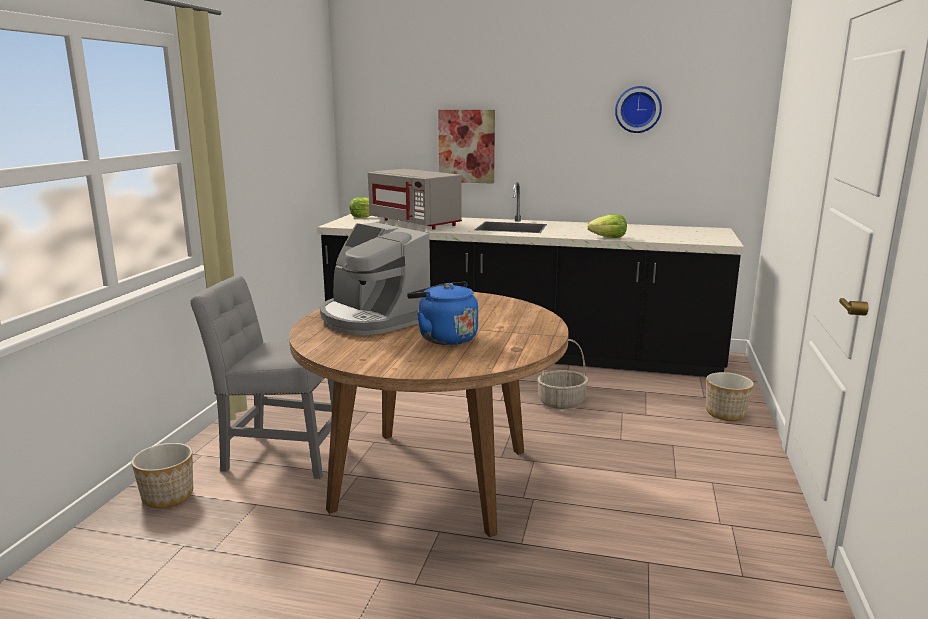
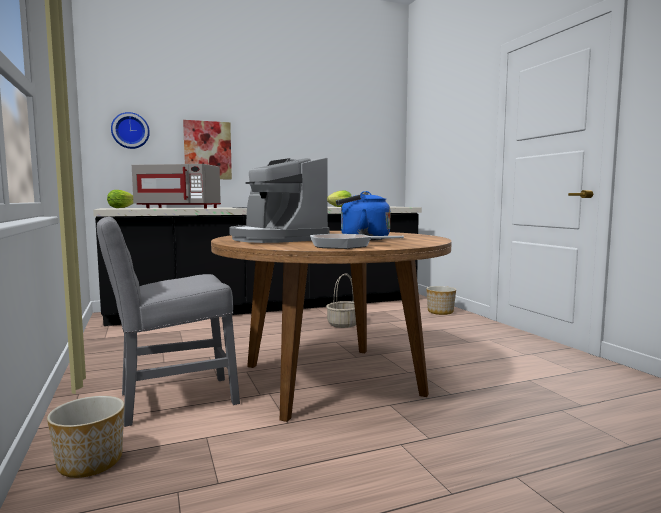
camera: 35 degrees left, 10 degrees down
coffee machine [320,222,430,335] -> coffee machine turned 45 degrees clockwise [229,157,329,243]
wall clock [615,86,662,133] -> wall clock moved to [111,112,150,149]
none -> frying pan [310,234,404,249]

